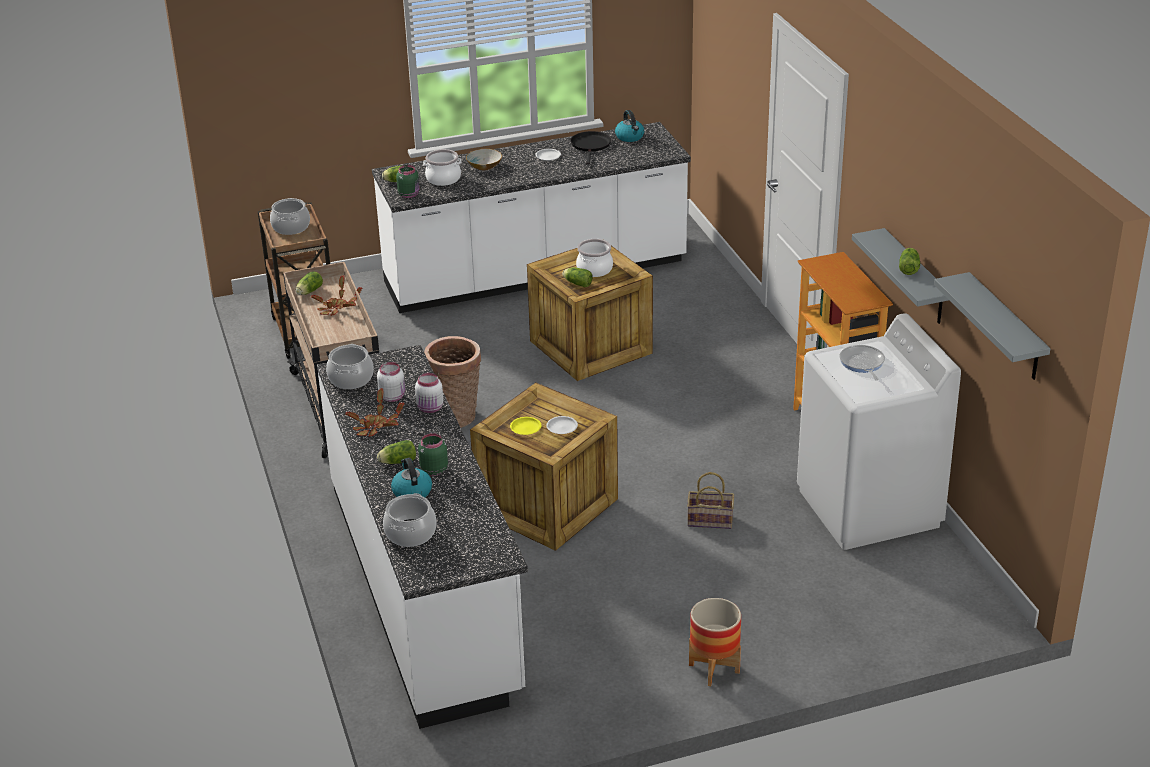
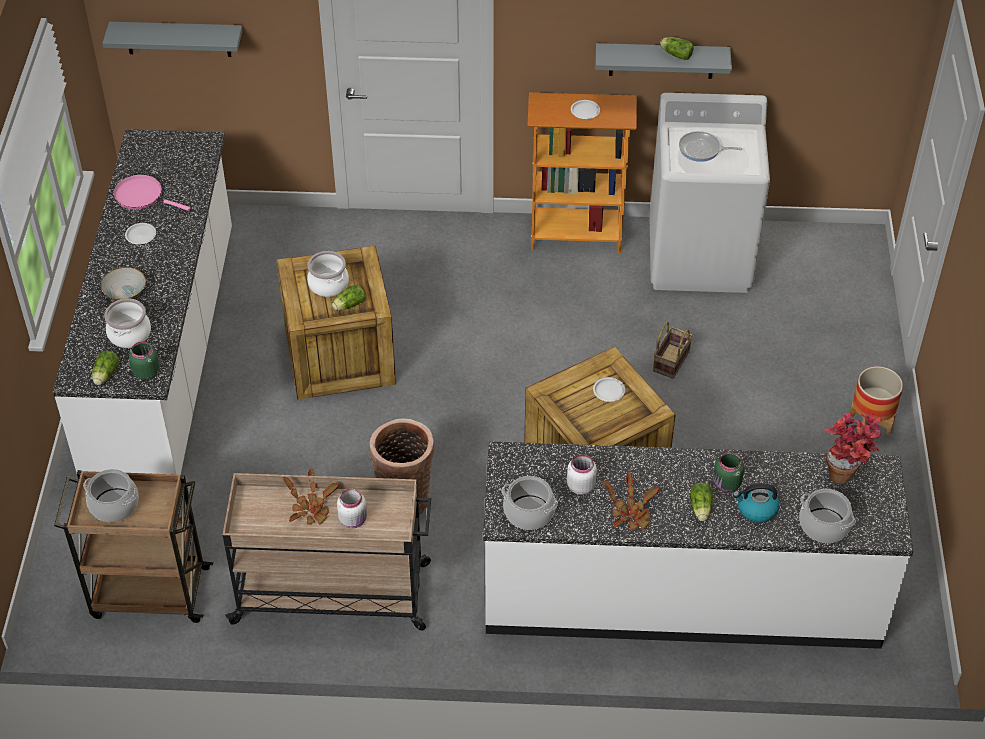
camera: 70 degrees left, 15 degrees up
lettuce [296,272,323,295] -> none
white jar [415,373,443,413] -> white jar moved to [337,489,367,528]
yellow plate [510,417,541,435] -> none
black frying pan [571,131,611,164] -> pink frying pan [113,175,191,211]
kettle [615,110,644,142] -> none
grey shelf [934,272,1050,380] -> grey shelf moved to [103,22,242,57]
none -> white plate [571,100,600,119]
none -> potted plant [825,413,882,485]

